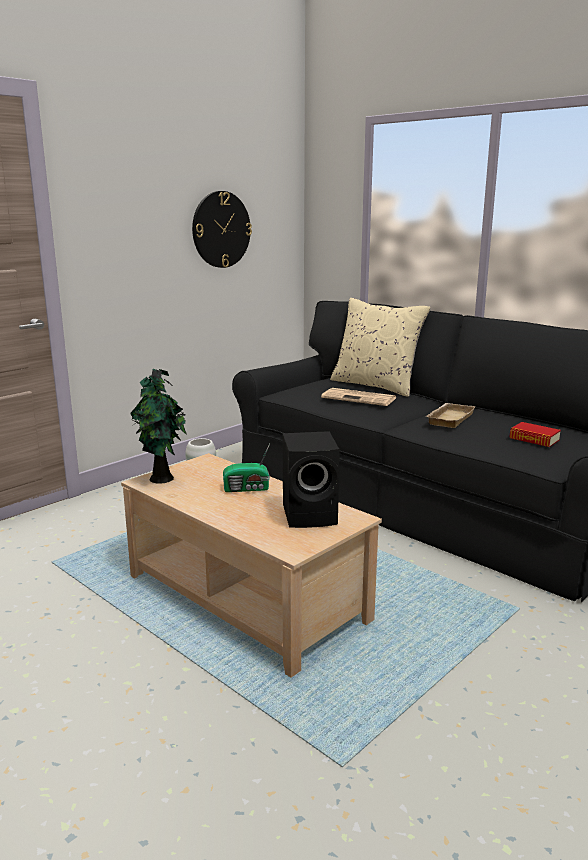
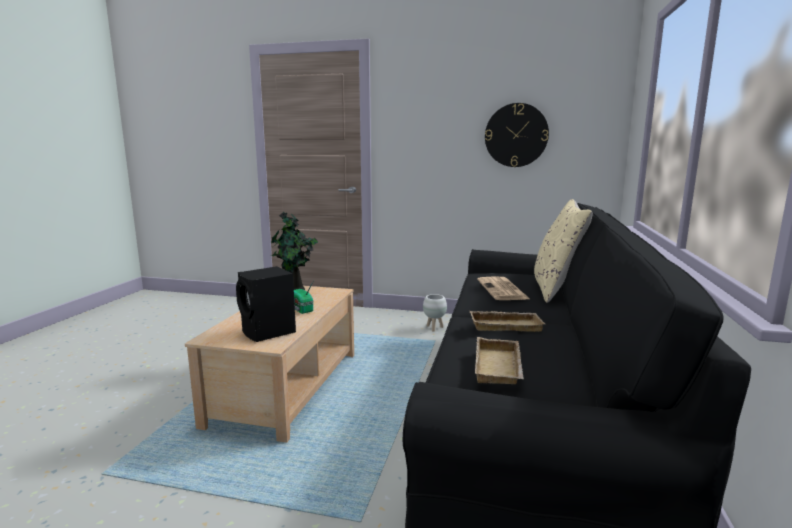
camera: 60 degrees right, 5 degrees down
book [509,422,561,447] -> beige tray [475,337,524,384]

